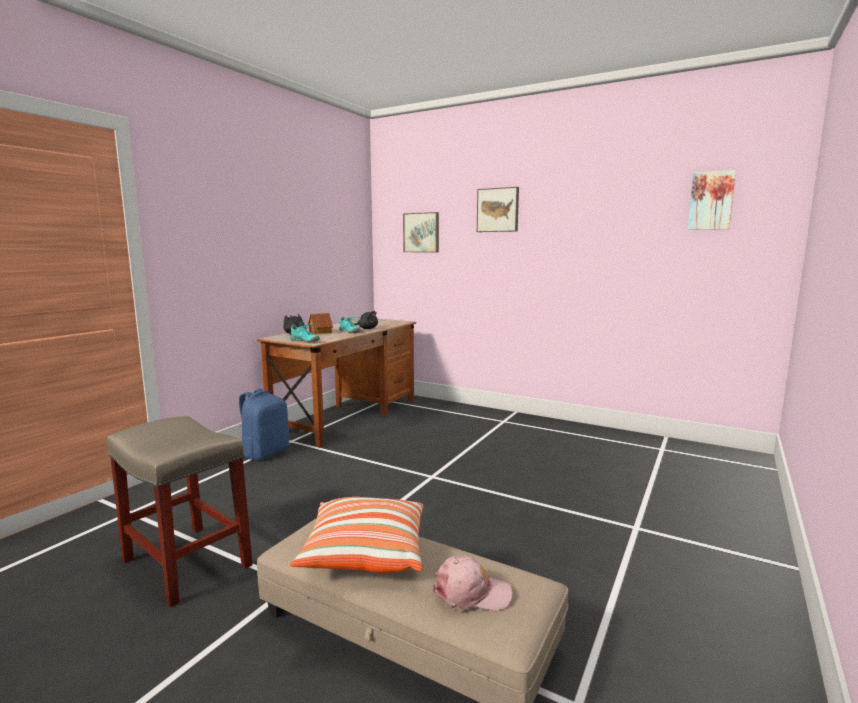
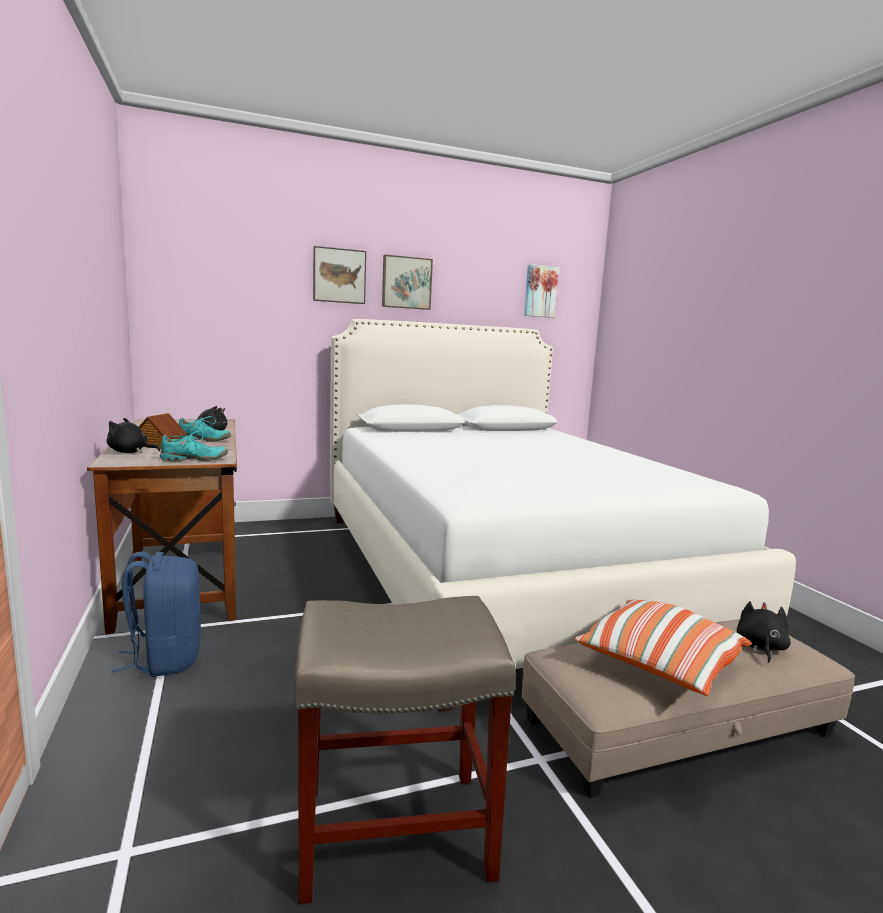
camera: 50 degrees left, 0 degrees up
picture [403,212,439,252] -> picture moved to [382,255,433,310]
pink cap [433,556,513,610] -> black plush toy [737,601,791,663]
none -> white bed [330,319,796,712]

